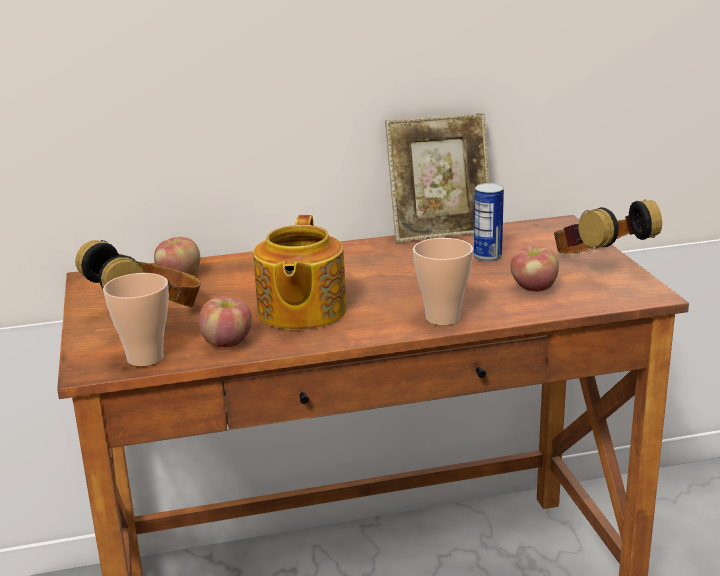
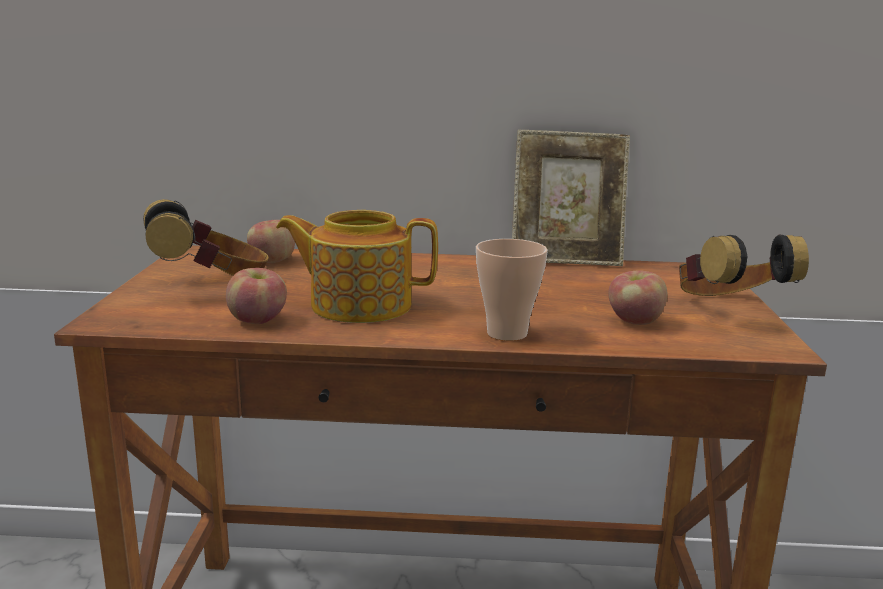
camera: 15 degrees right, 5 degrees down
cup [103,273,169,366] -> none
teapot [253,215,347,330] -> teapot turned 75 degrees clockwise [276,210,438,323]
can [474,183,504,262] -> none

